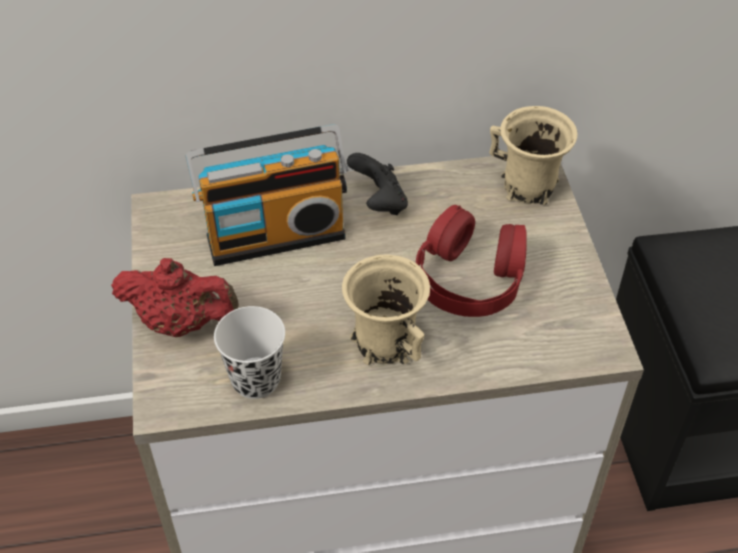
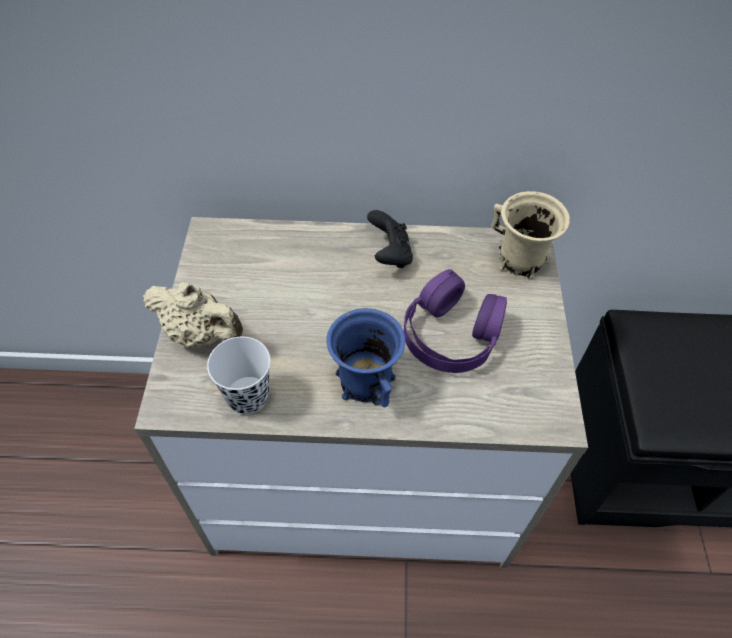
camera: 10 degrees right, 5 degrees up
red teapot [111,258,239,337] -> beige teapot [143,282,243,348]
radio [186,124,348,266] -> none
beige mug [342,255,430,365] -> blue mug [326,308,406,407]
red headphones [416,205,527,317] -> purple headphones [404,269,507,373]

